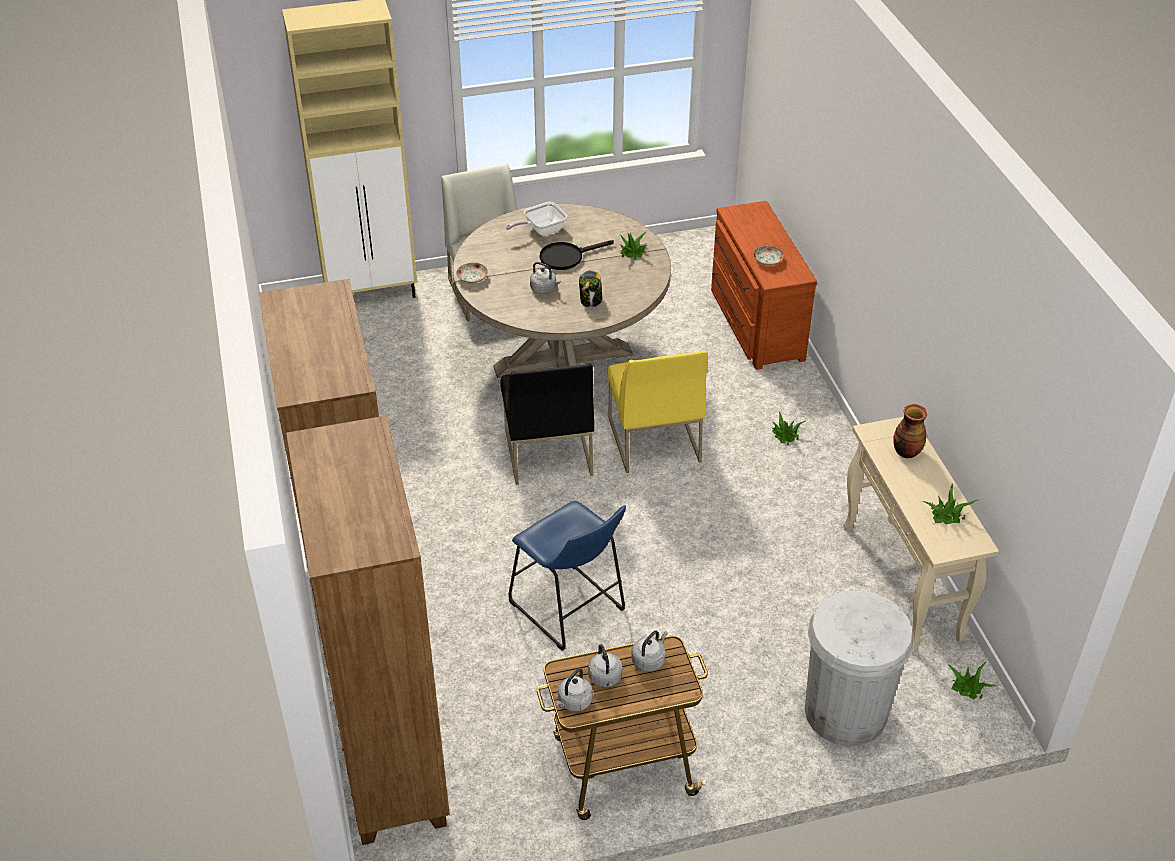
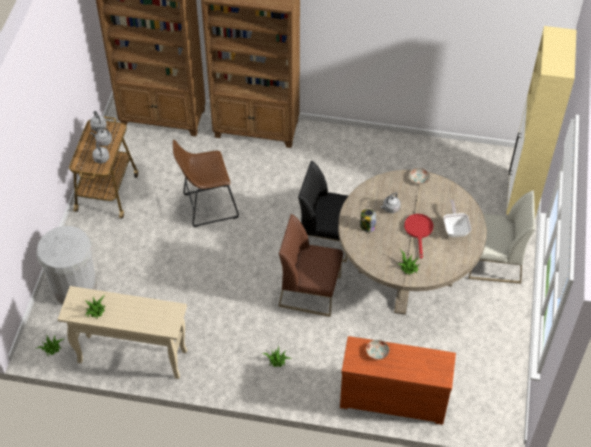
camera: 115 degrees right, 10 degrees up
blue stool [508,501,626,651] -> brown stool [173,140,239,228]
black frying pan [540,240,614,270] -> red frying pan [404,214,434,259]
yellow chair [607,350,708,473] -> brown chair [278,214,343,317]
vase [893,404,927,458] -> none

